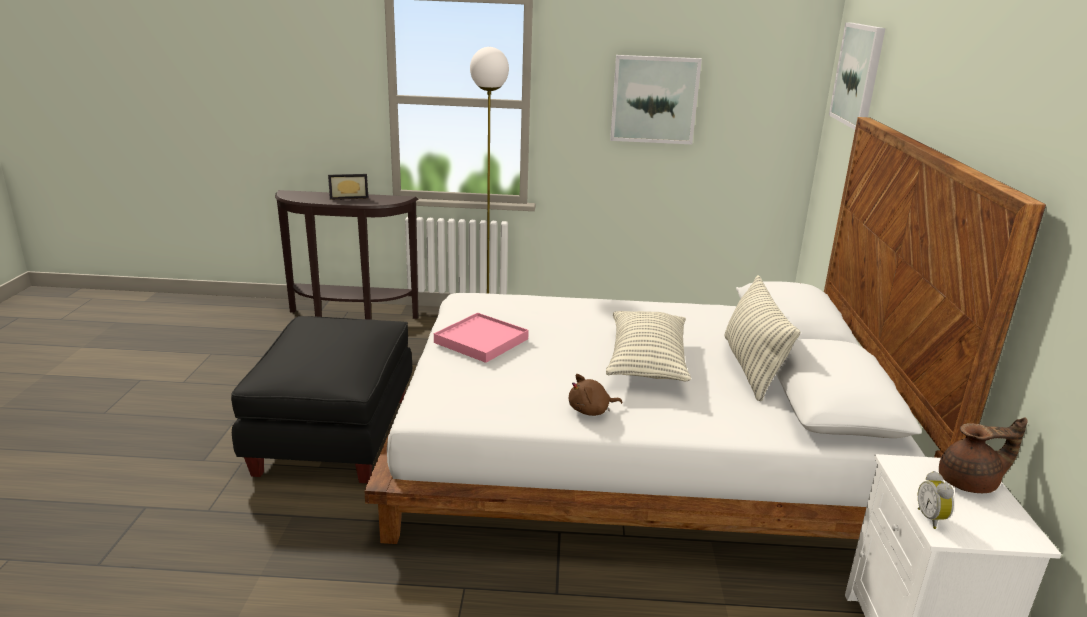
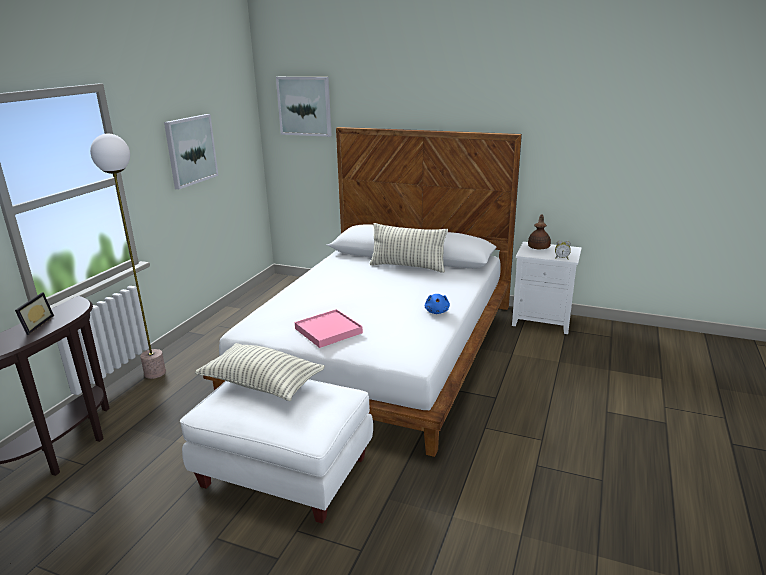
camera: 70 degrees left, 0 degrees up
black ottoman [231,316,412,483] -> white ottoman [180,379,373,524]
brown plush toy [569,374,623,416] -> blue plush toy [425,294,450,314]
pillow [606,311,691,381] -> pillow moved to [195,343,325,401]

